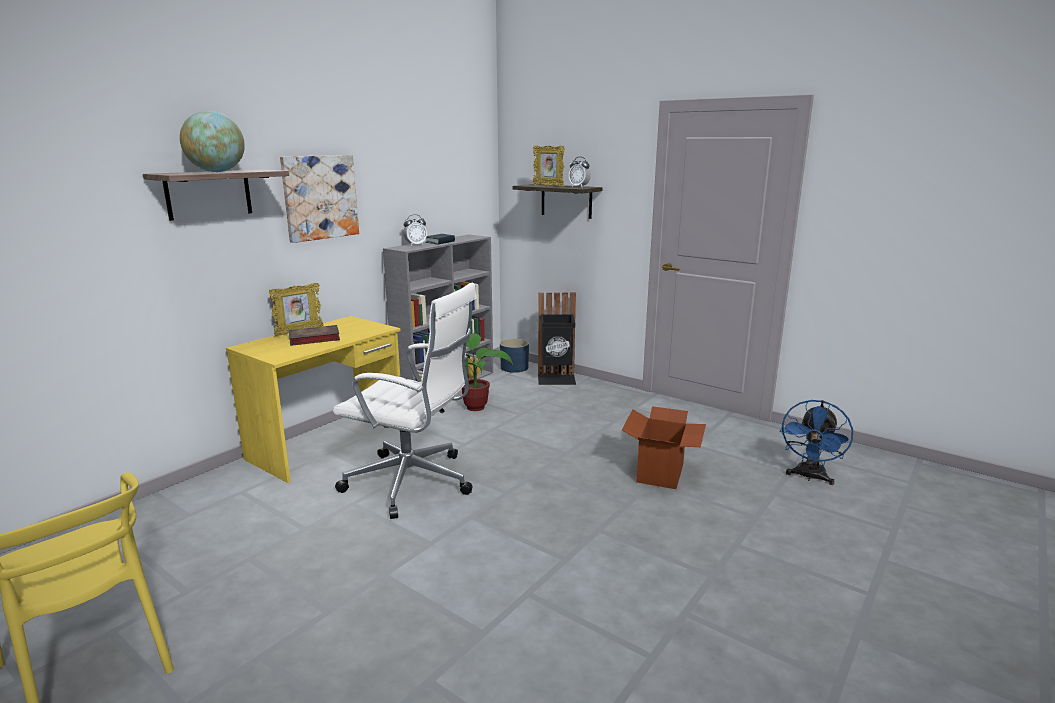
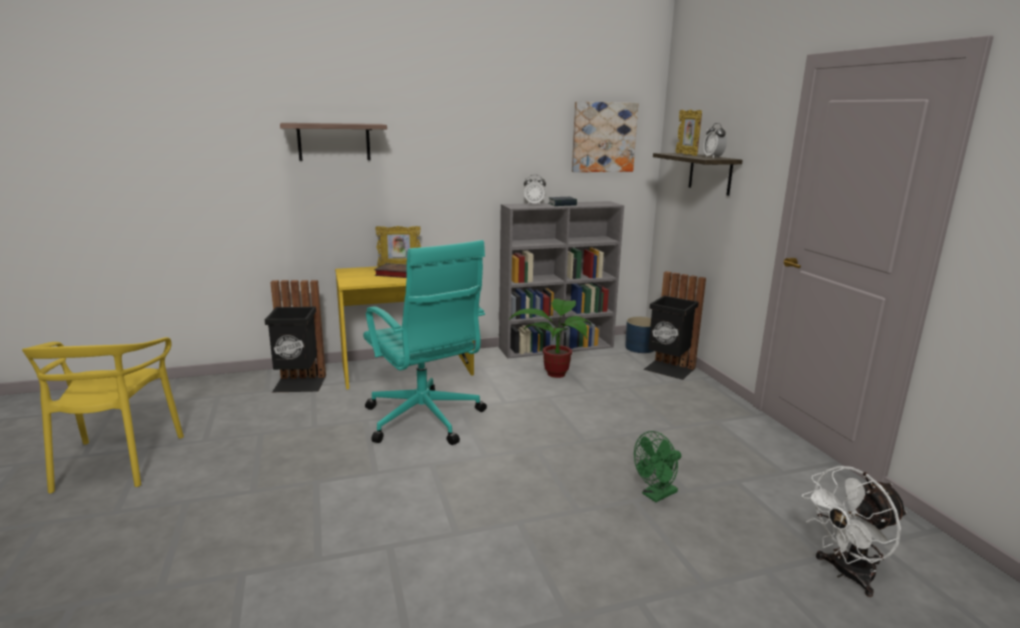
camera: 35 degrees right, 0 degrees up
globe [180,111,245,172] -> none
picture [280,155,359,243] -> picture moved to [572,101,638,172]
white office chair [333,283,476,519] -> turquoise office chair [363,240,487,445]
cardboard box [622,406,706,489] -> green fan [634,431,681,502]
blue fan [780,400,853,485] -> white fan [802,466,907,597]
none -> black trash can [265,280,326,392]

